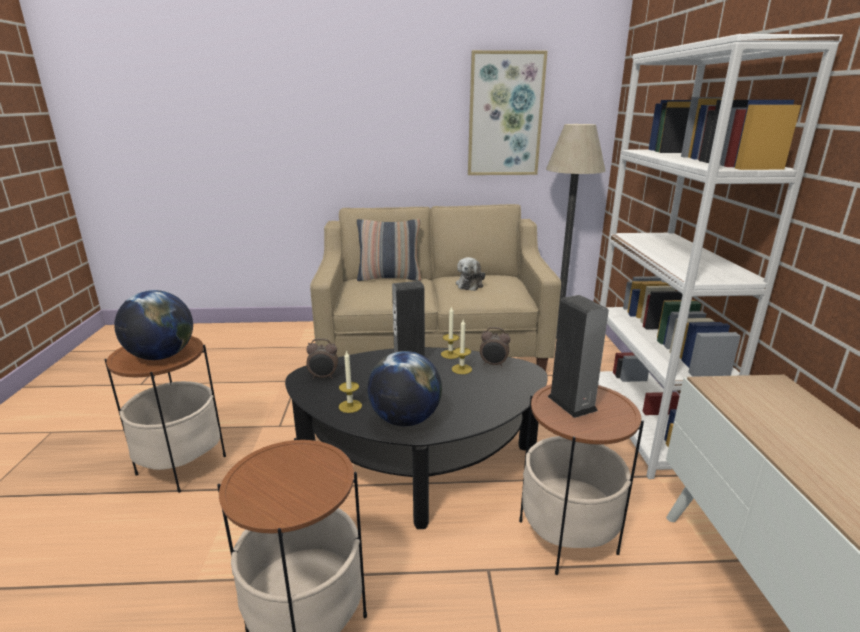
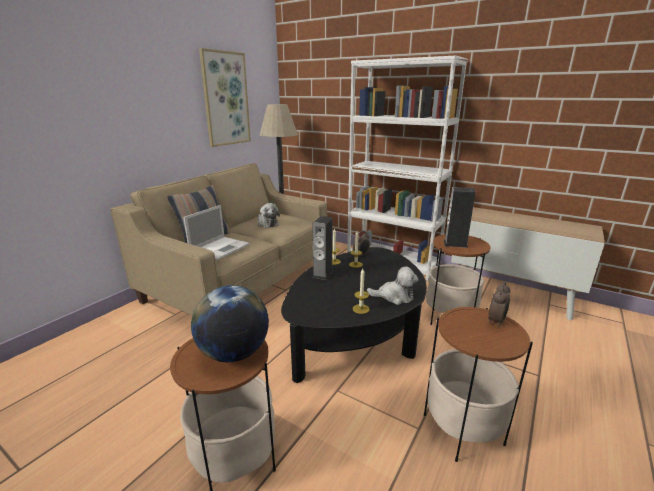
camera: 55 degrees left, 0 degrees up
alarm clock [306,338,338,379] -> alarm clock moved to [488,282,510,327]
globe [368,351,442,426] -> plush toy [367,266,418,305]
none -> laptop [183,205,250,261]

